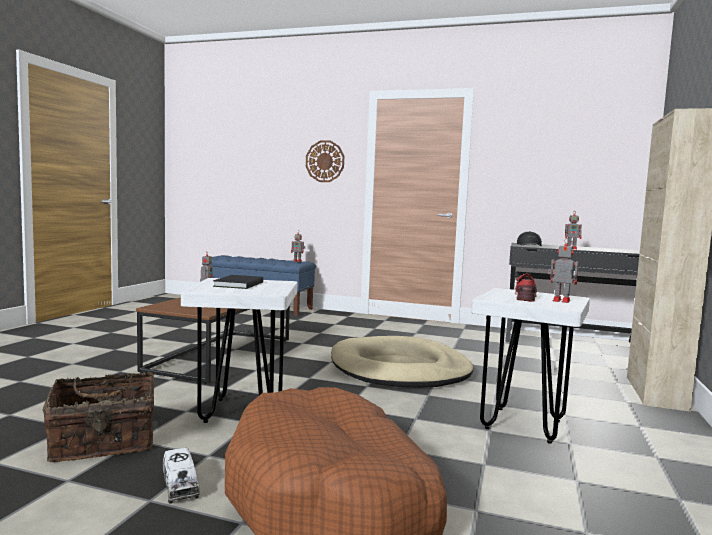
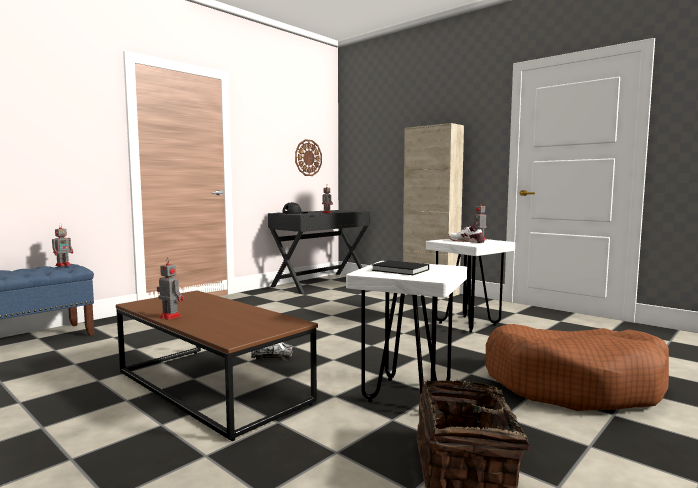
camera: 65 degrees left, 0 degrees up
toy truck [162,448,200,504] -> toy truck moved to [251,342,293,360]
wall clock [306,141,344,182] -> wall clock moved to [295,139,322,176]
beige dog bed [331,336,473,388] -> none
red shoe [515,274,537,302] -> white shoe [448,226,484,243]

